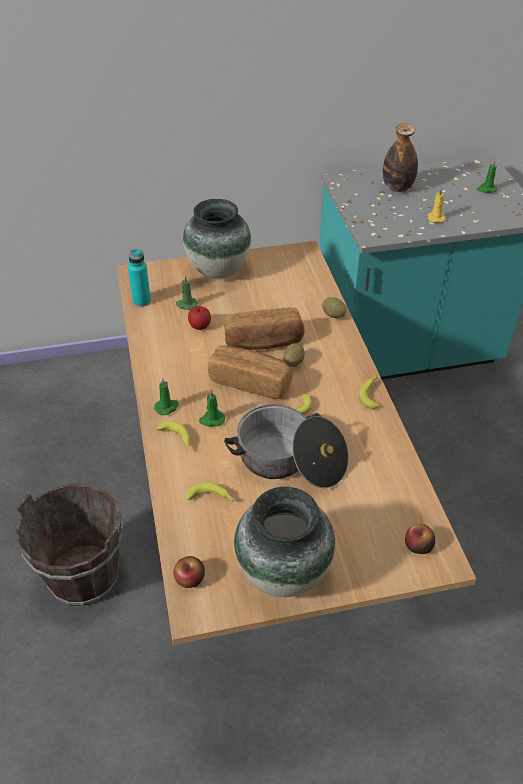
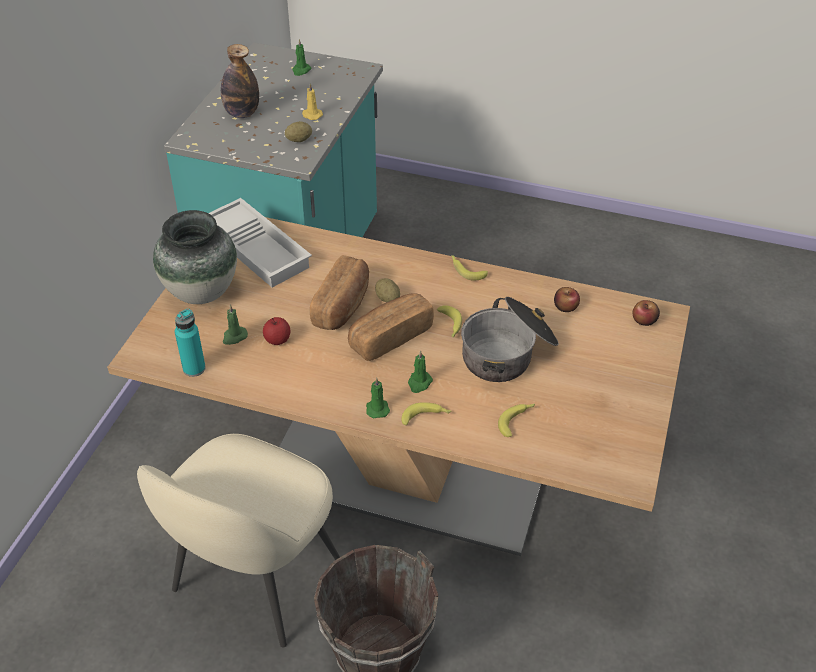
camera: 60 degrees left, 0 degrees up
apple [173,556,205,588] -> apple moved to [554,287,580,312]
vase [234,487,335,597] -> none
potato [322,297,346,318] -> potato moved to [285,121,312,142]
none -> beige chair [137,434,340,647]
none -> white tray [208,198,312,288]

